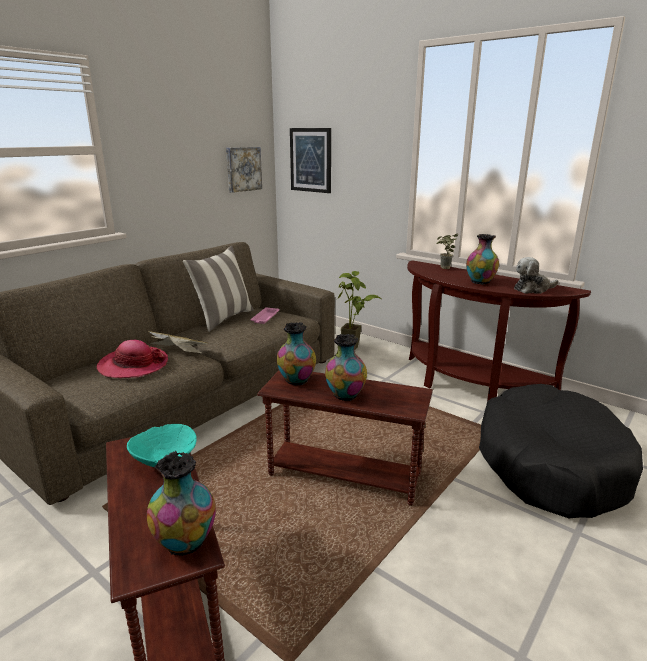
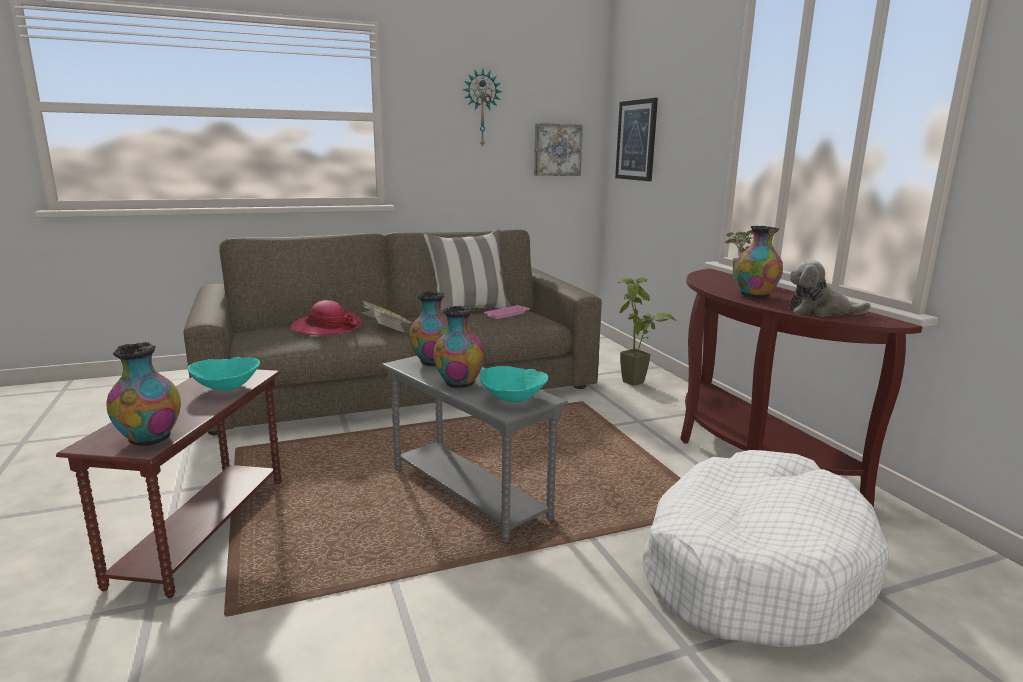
camera: 30 degrees right, 5 degrees down
brown side table [257,370,433,506] -> grey side table [381,356,568,543]
black dog bed [479,384,643,519] -> white dog bed [643,450,889,647]
none -> wall clock [463,69,502,148]
none -> turquoise bowl [479,366,548,403]

